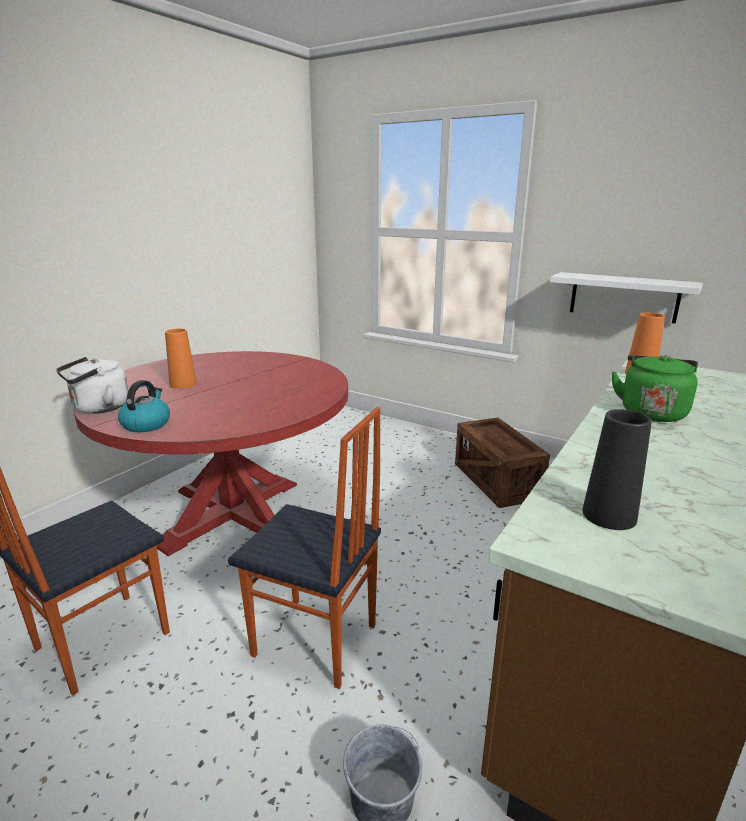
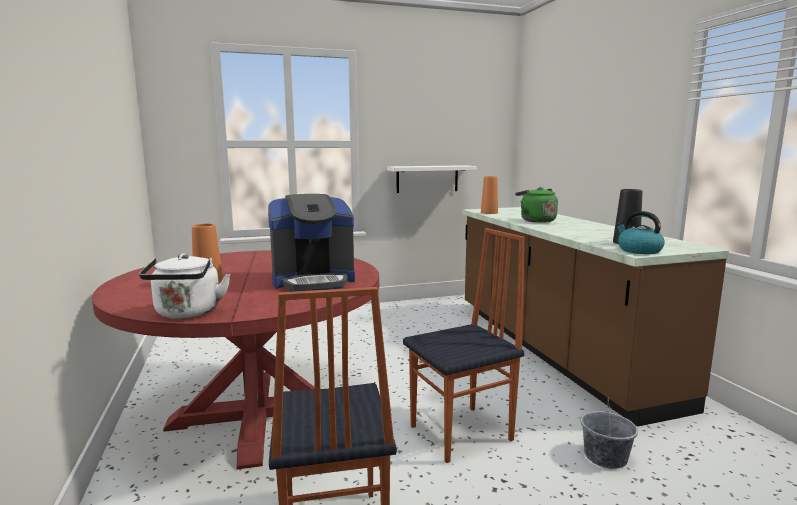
camera: 50 degrees left, 10 degrees down
kettle [118,380,170,432] -> kettle moved to [616,211,665,254]
crate [455,418,550,508] -> none
none -> coffee machine [268,194,355,292]

